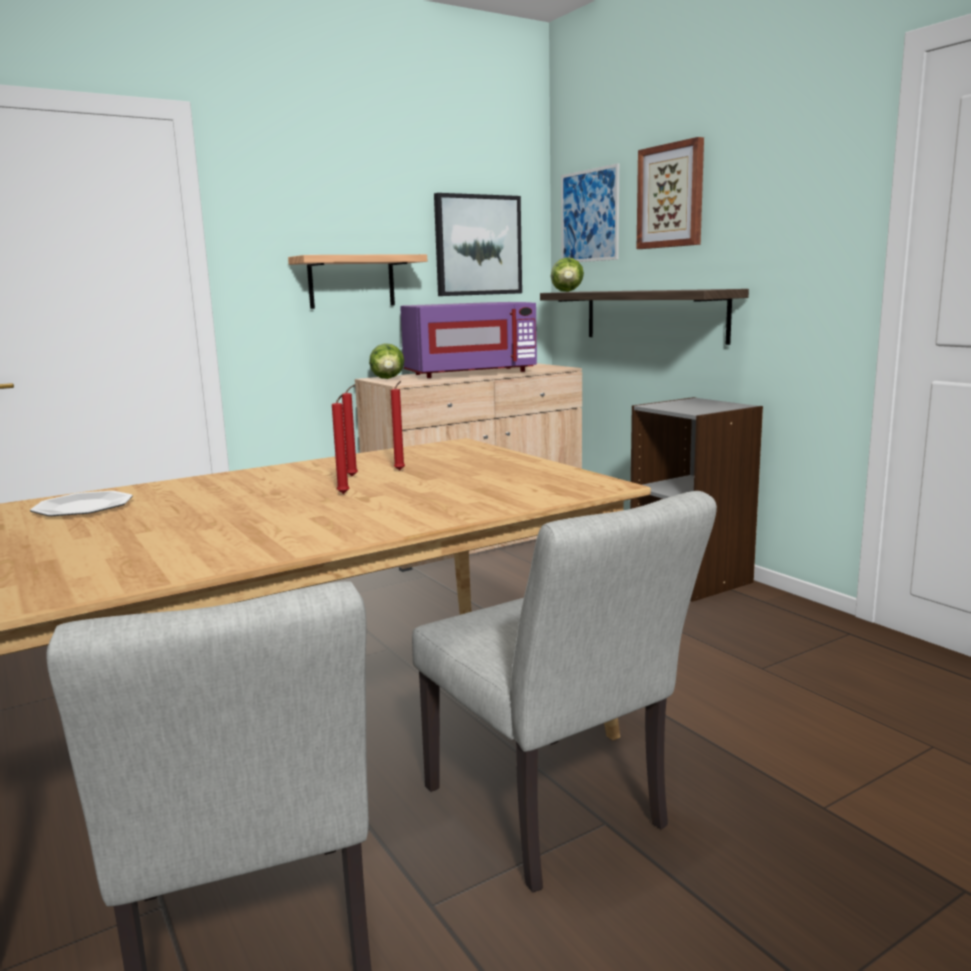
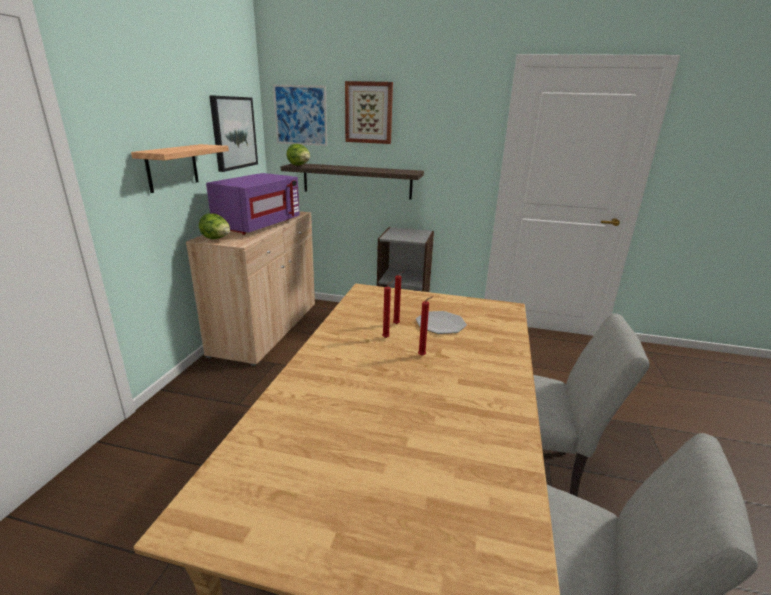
camera: 45 degrees left, 10 degrees up
plate [30,491,133,516] -> plate moved to [416,311,467,334]

